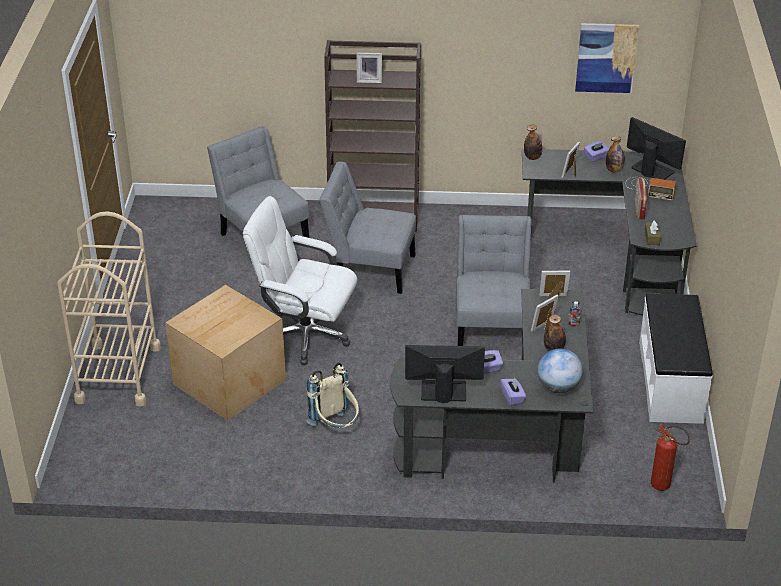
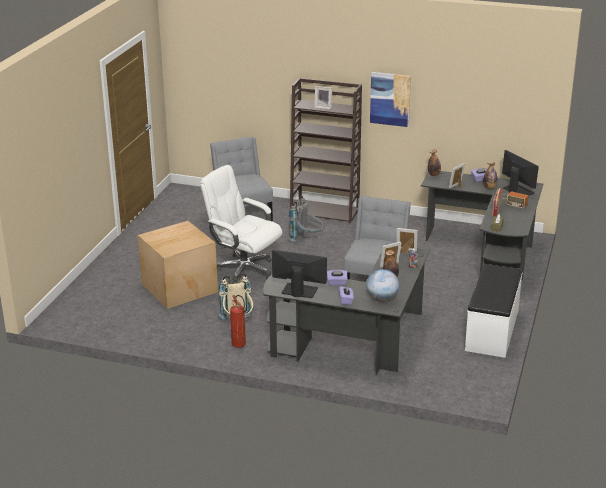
camera: 15 degrees right, 10 degrees down
beige cart [57,211,161,406] -> none
grey chair [319,162,416,294] -> grey backpack [289,196,324,242]
picture [575,23,639,93] -> picture moved to [370,72,411,127]
fire extinguisher [651,424,690,491] -> fire extinguisher moved to [230,295,246,348]

